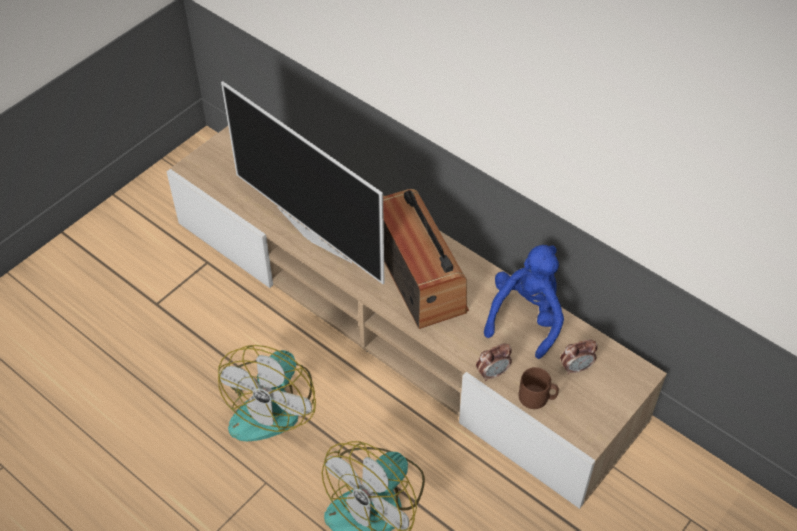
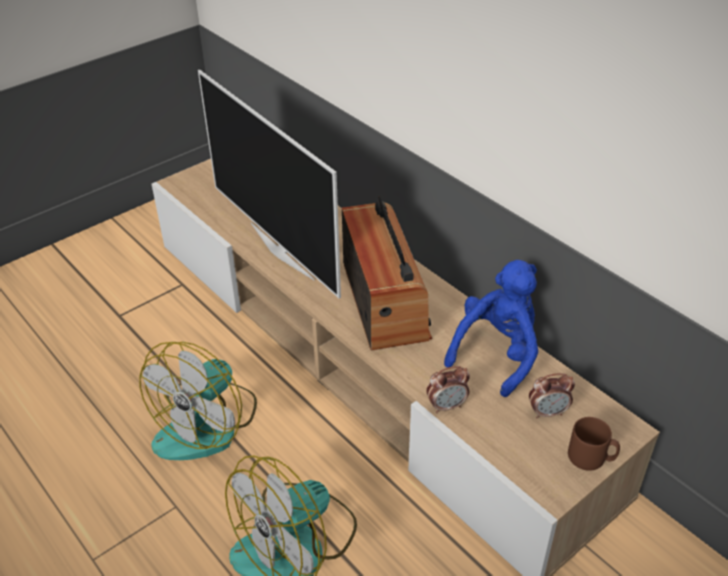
camera: 10 degrees right, 10 degrees down
brown mug [519,367,559,409] -> brown mug moved to [568,417,620,471]

